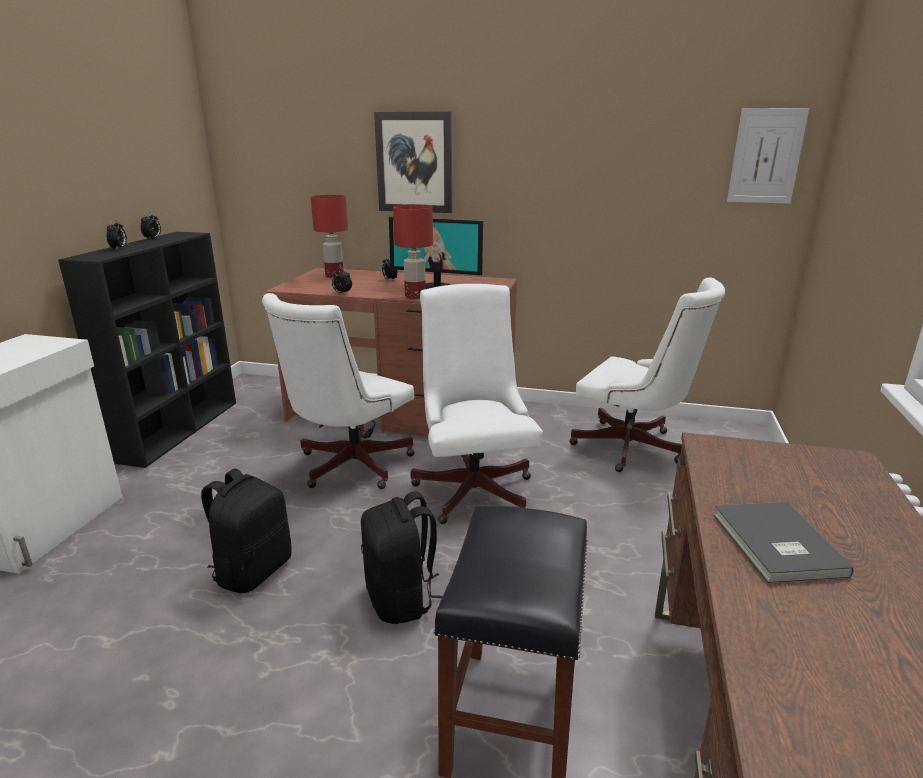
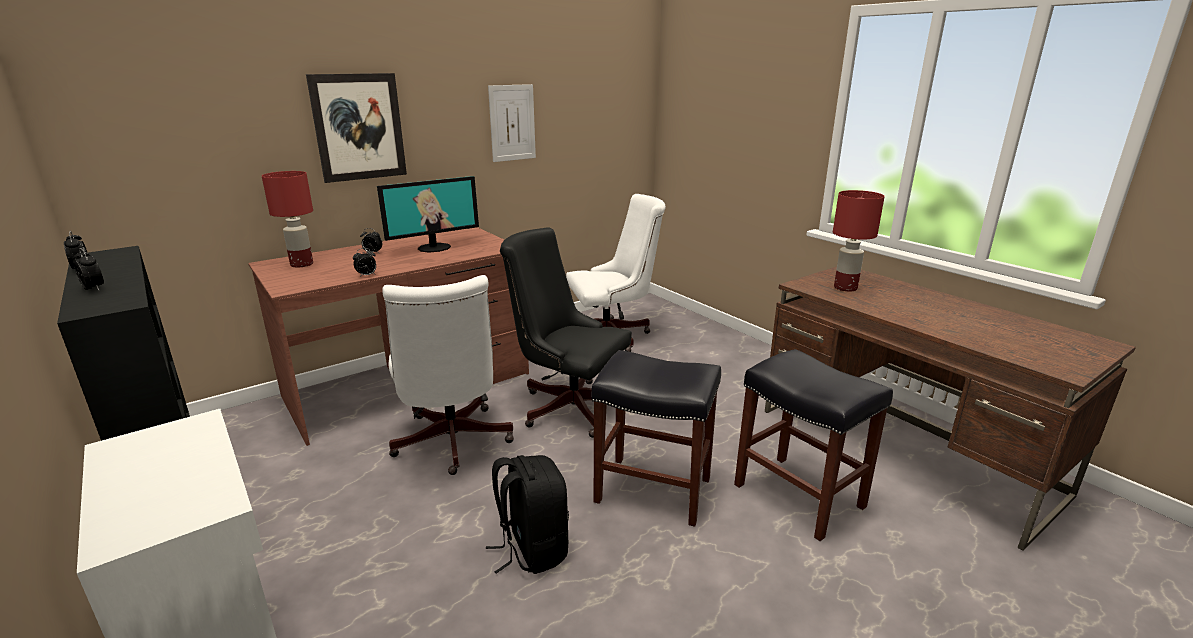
camera: 50 degrees left, 0 degrees up
black backpack [361,492,443,624] -> black stool [591,350,721,527]
red table lamp [393,204,433,299] -> red table lamp moved to [833,190,885,291]
white office chair [411,284,543,524] -> black office chair [500,227,632,438]
grey book [713,502,853,583] -> none
picture [727,108,809,204] -> picture moved to [488,84,536,162]

